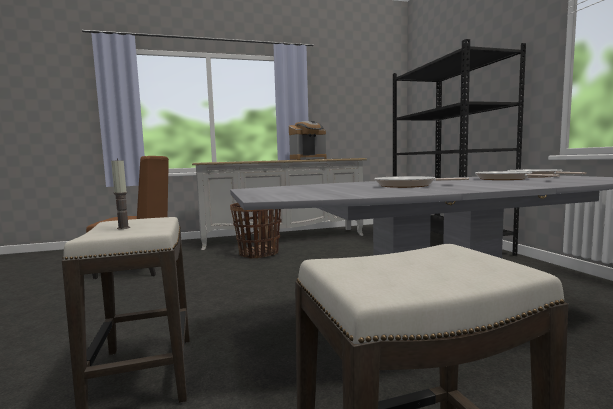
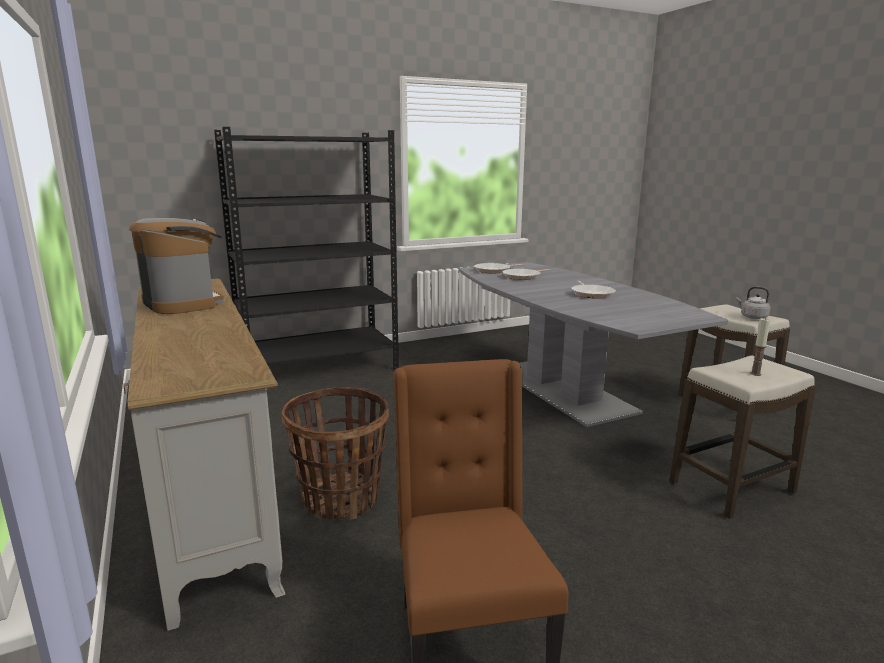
camera: 100 degrees left, 10 degrees up
none -> grey kettle [736,287,771,319]

